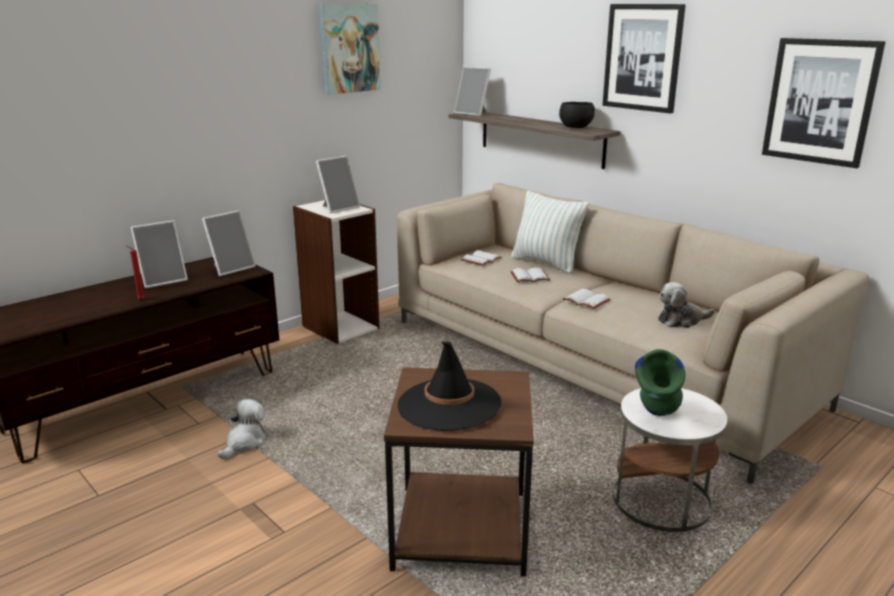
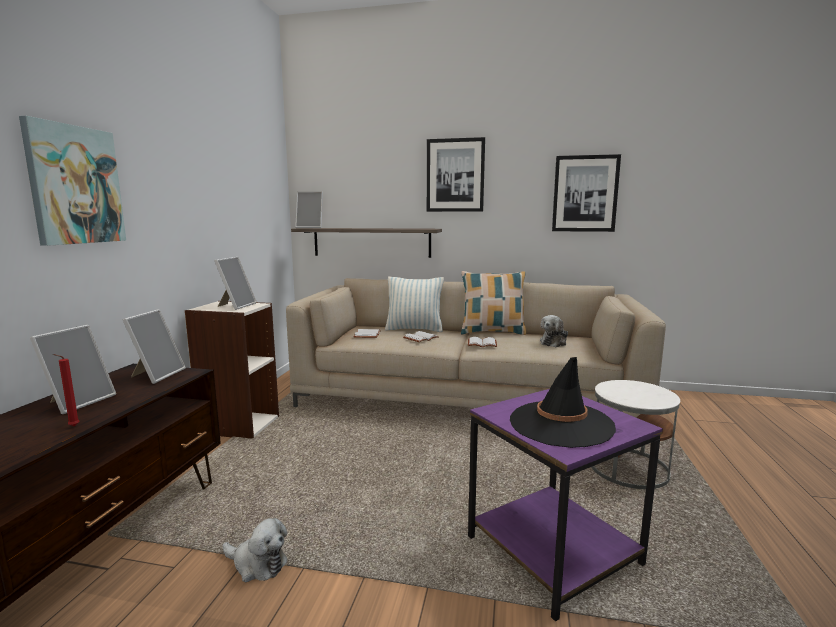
camera: 35 degrees left, 10 degrees down
plush toy [218,399,266,459] -> plush toy turned 120 degrees clockwise [222,518,288,582]
picture [318,3,381,95] -> picture moved to [19,116,126,246]
brown side table [384,367,534,577] -> purple side table [468,389,663,622]
black bowl [559,102,595,128] -> none
green vase [635,349,686,416] -> none
none -> pillow [461,271,526,335]

